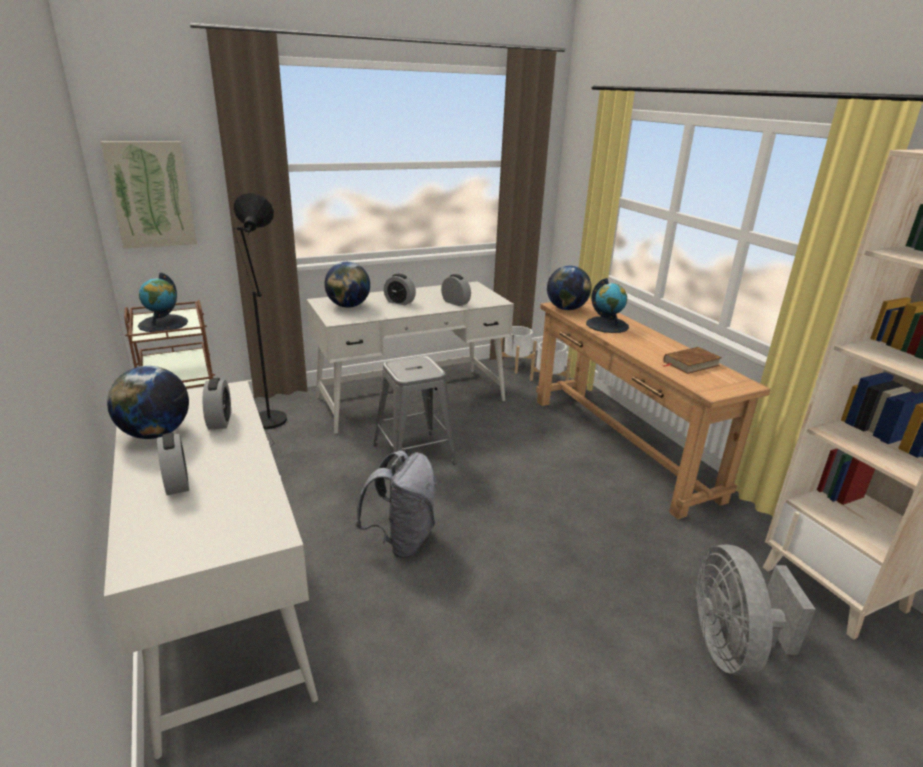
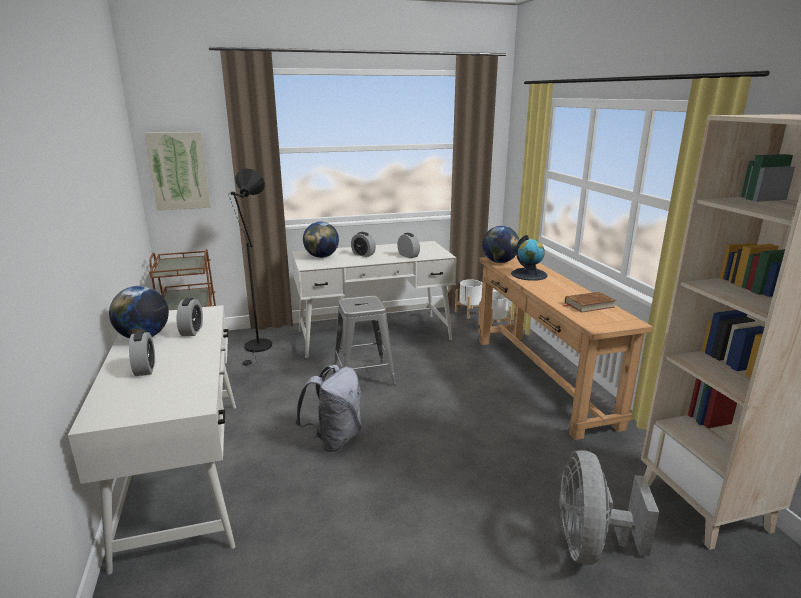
camera: 10 degrees right, 5 degrees down
globe [138,273,188,332] -> none

